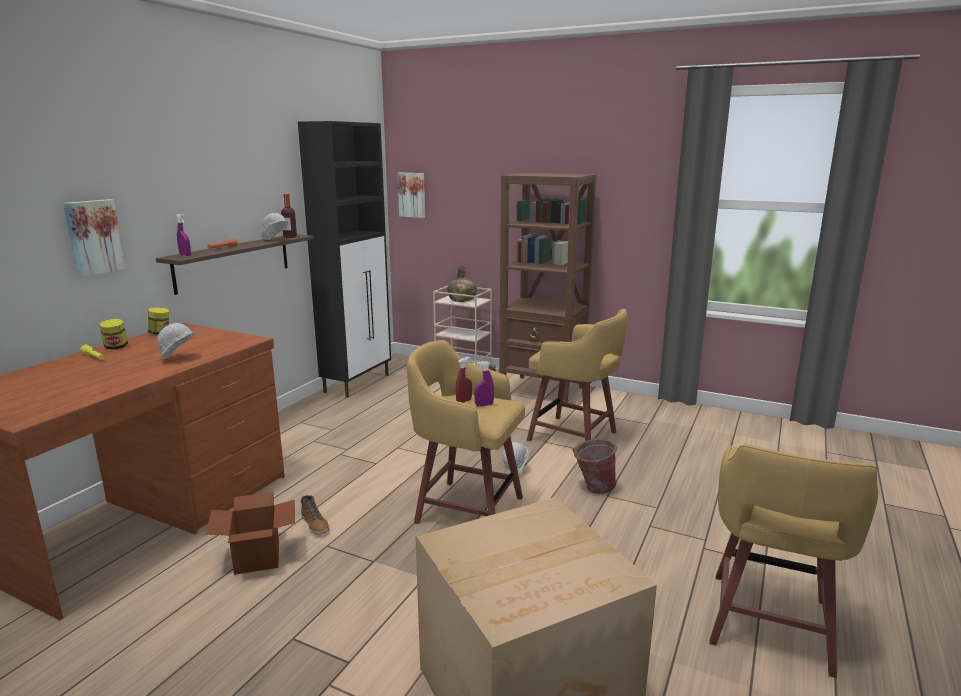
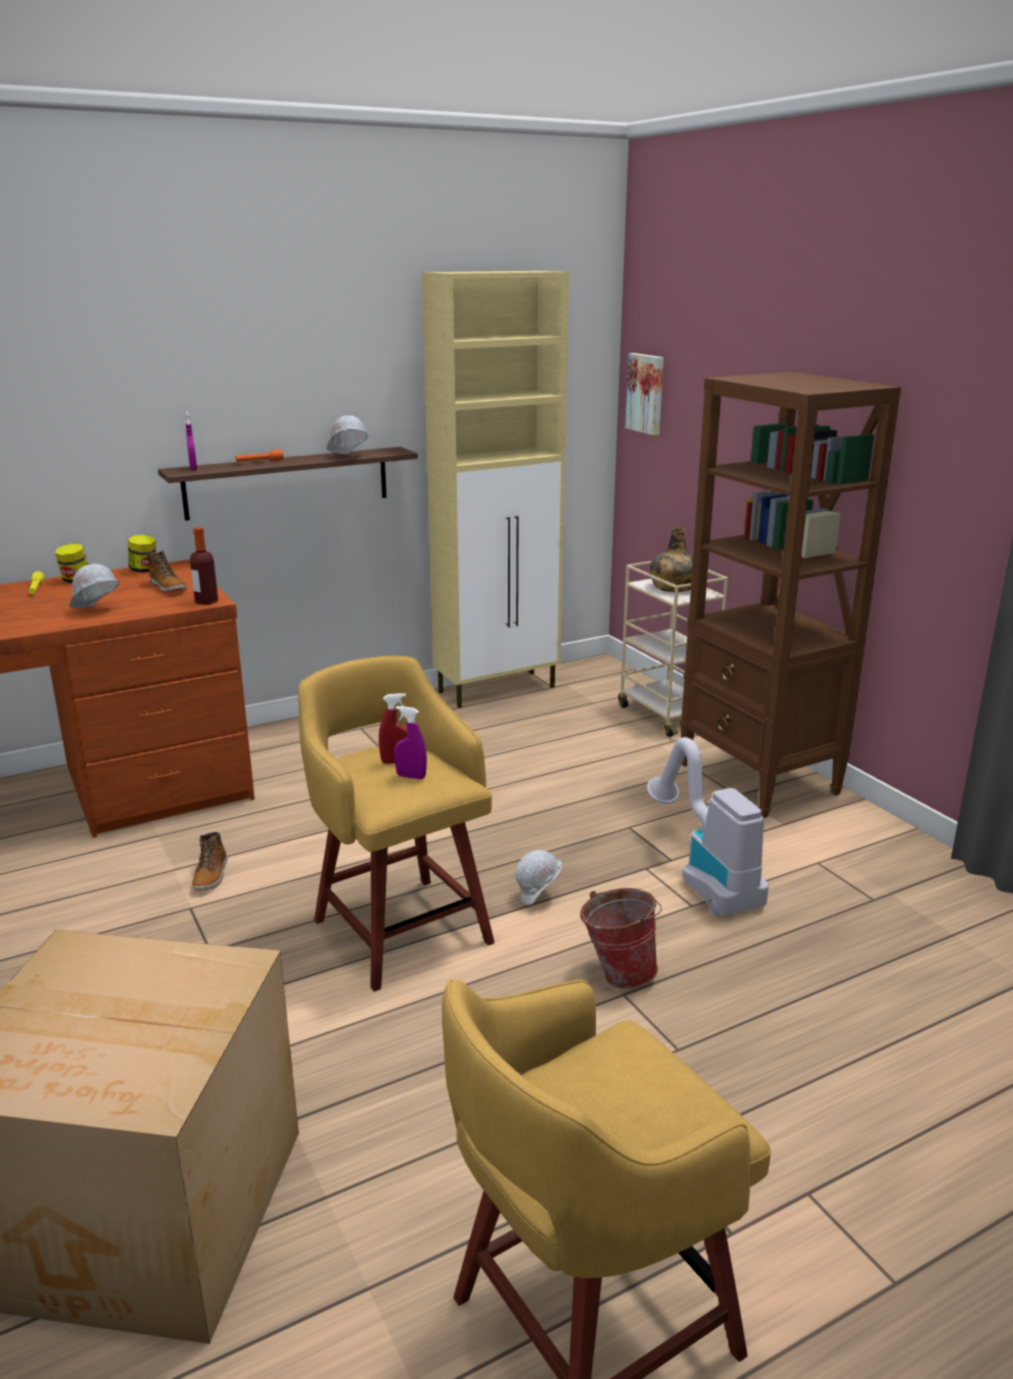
camera: 35 degrees right, 5 degrees up
picture [63,199,126,277] -> none
cardboard box [206,492,295,575] -> none
bottle [281,194,297,238] -> bottle moved to [190,527,218,605]
black cabinet [298,121,391,398] -> beige cabinet [422,271,569,708]
yellow stool [527,309,628,441] -> vacuum cleaner [647,737,769,916]
none -> boot [148,550,187,592]

